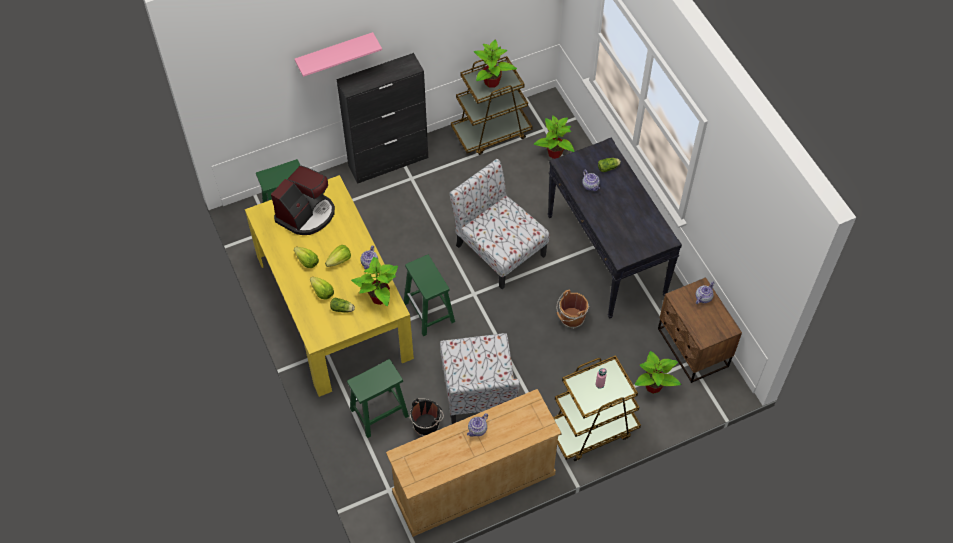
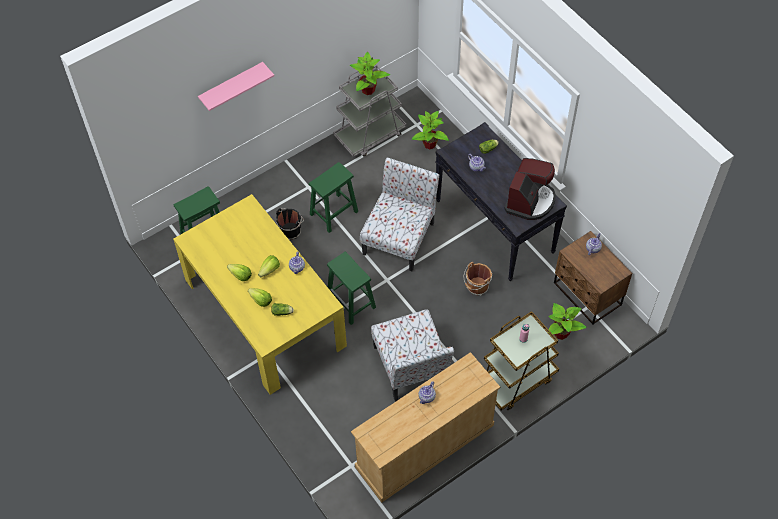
camera: 10 degrees left, 0 degrees up
coffee machine [271,165,335,235] -> coffee machine moved to [504,158,556,220]
black cabinet [337,53,428,184] -> none
green stool [347,359,409,438] -> green stool moved to [309,162,358,233]
potted plant [351,257,398,306] -> none
black bucket [409,398,444,437] -> black bucket moved to [276,208,304,240]
chair [449,159,550,289] -> chair turned 75 degrees clockwise [360,157,439,271]
brown cart [451,56,533,155] -> grey cart [333,65,406,157]

